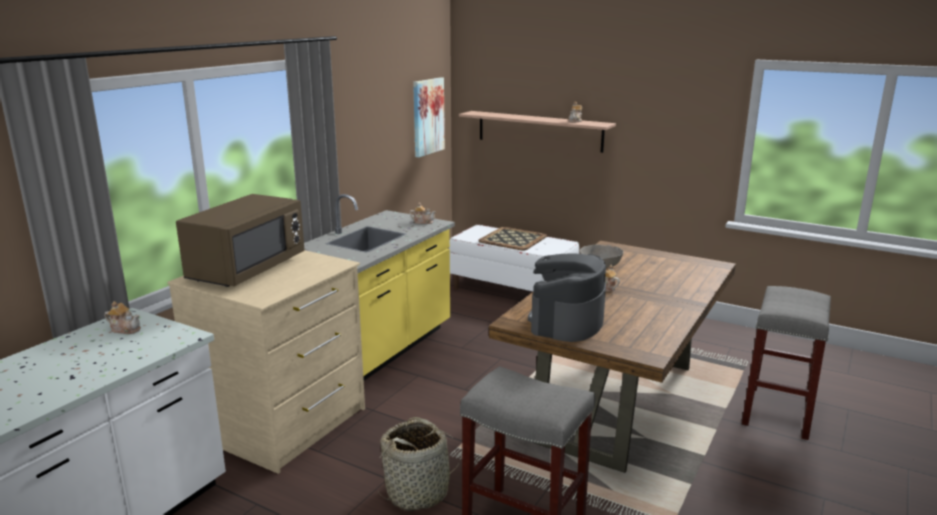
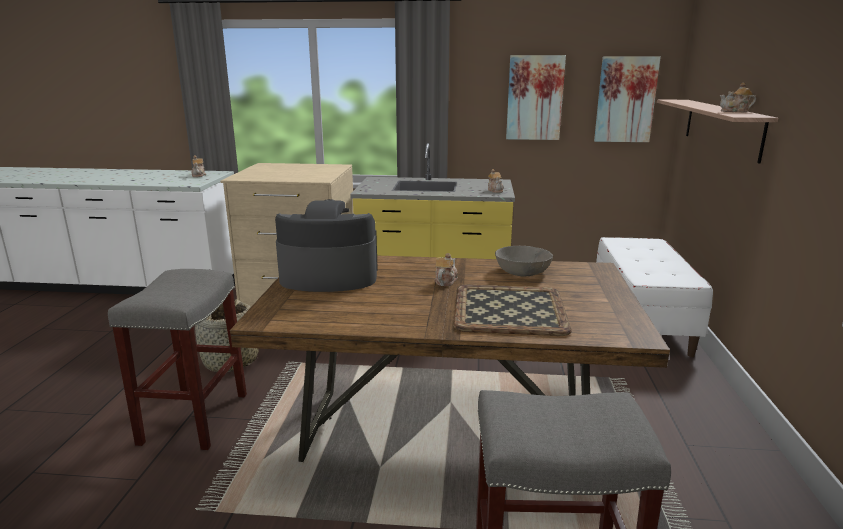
camera: 65 degrees right, 0 degrees up
brown microwave [176,194,305,287] -> none
tray [478,227,547,251] -> tray moved to [453,285,572,336]
none -> picture [506,55,566,140]

